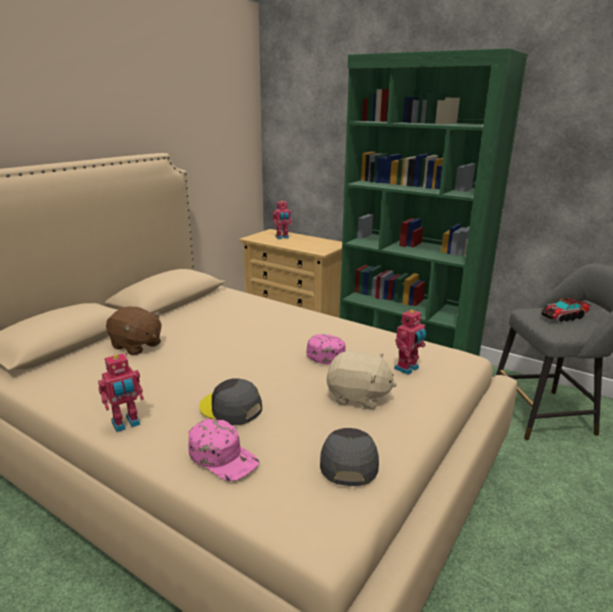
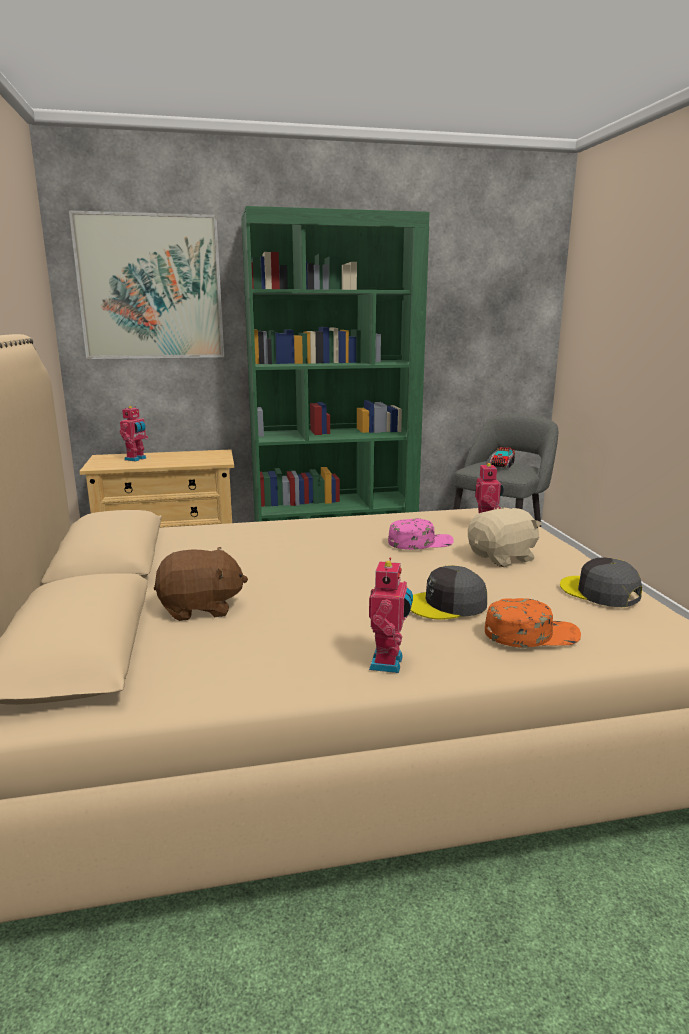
camera: 45 degrees left, 5 degrees down
pink cap [188,419,259,481] -> orange cap [485,598,581,647]
none -> picture [69,210,224,359]

